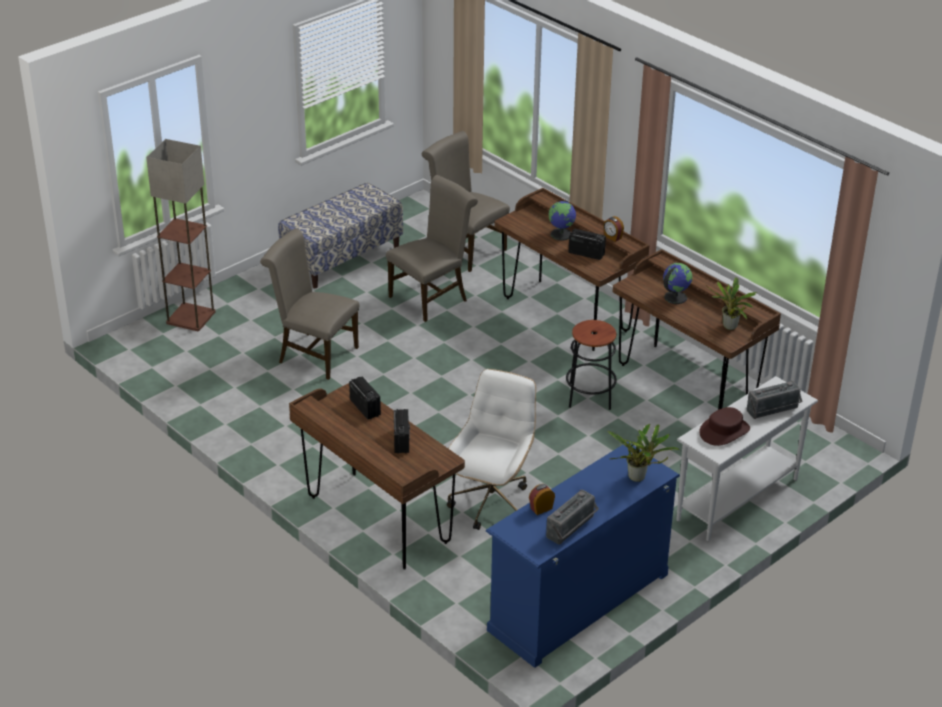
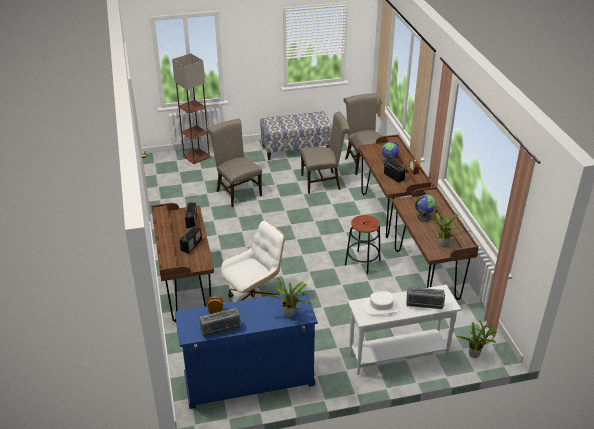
camera: 30 degrees right, 0 degrees up
brown hat [699,407,750,446] -> white hat [362,291,400,315]
none -> potted plant [457,320,497,358]

